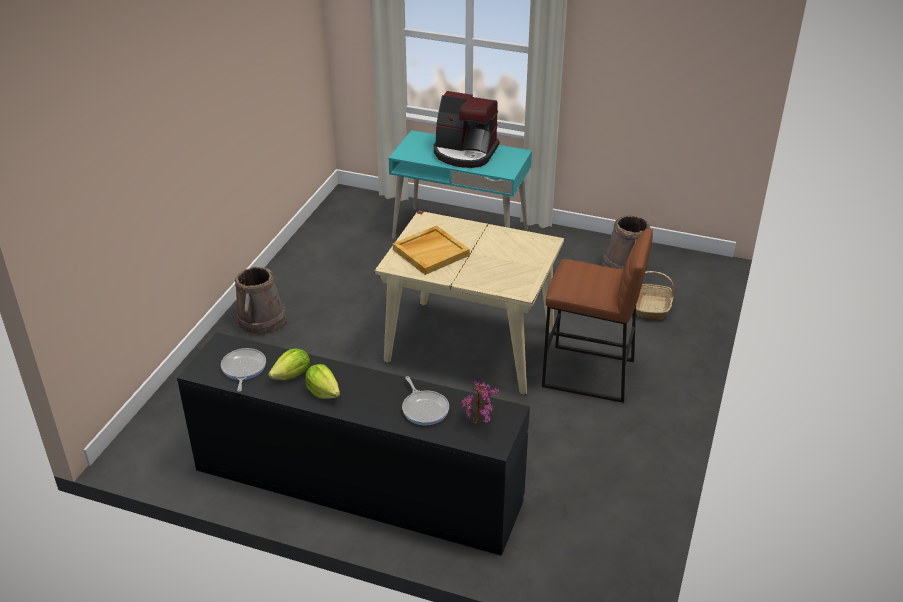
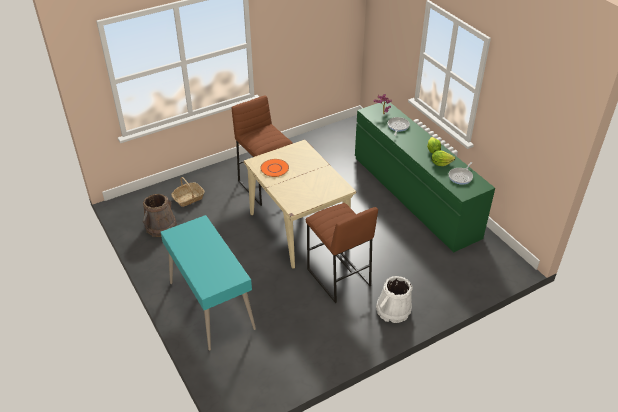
camera: 140 degrees left, 5 degrees up
black dresser [177,332,530,556] -> green dresser [355,102,495,252]
brown bucket [235,267,288,335] -> white bucket [376,276,413,323]
beige tray [393,226,470,275] -> none
coffee machine [434,91,499,168] -> none
none -> orange plate [260,159,289,177]
none -> brown stool [306,203,378,303]

